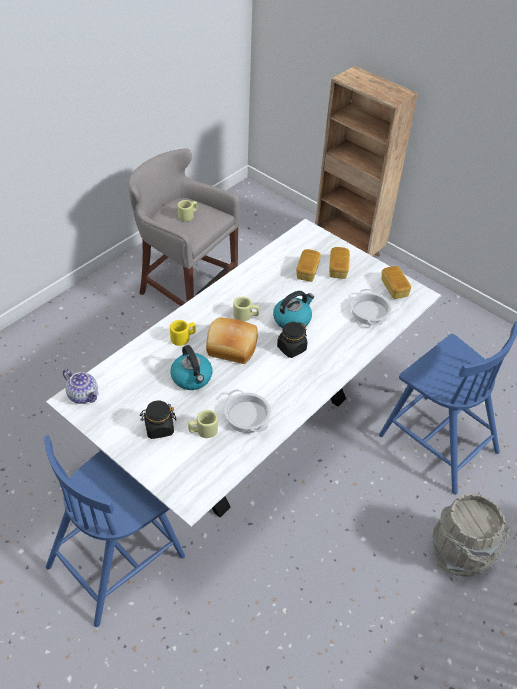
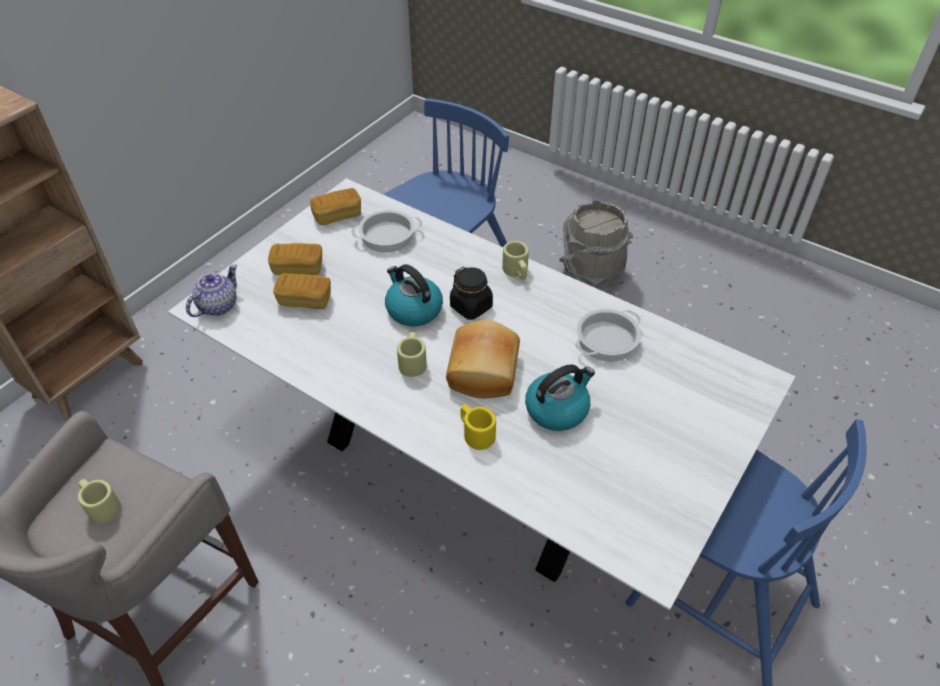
camera: 95 degrees left, 0 degrees up
teapot [63,369,99,404] -> teapot moved to [186,264,237,317]
black jar [140,400,176,439] -> none
beige mug [188,410,218,438] -> beige mug moved to [502,241,529,280]

